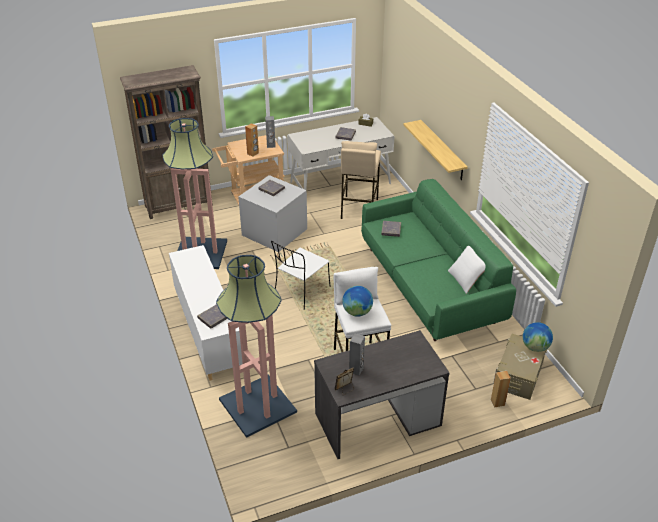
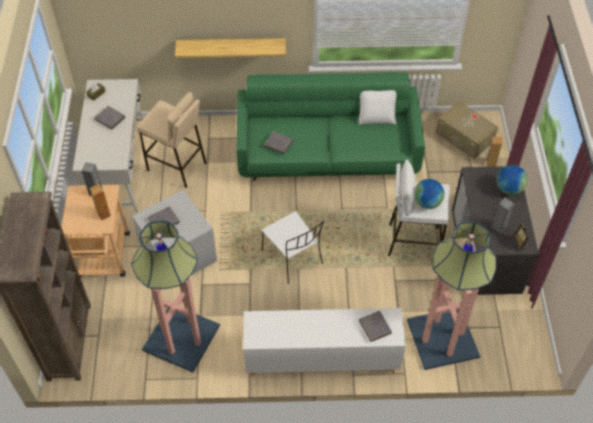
camera: 70 degrees left, 15 degrees up
globe [523,322,553,352] -> globe moved to [497,165,528,195]

